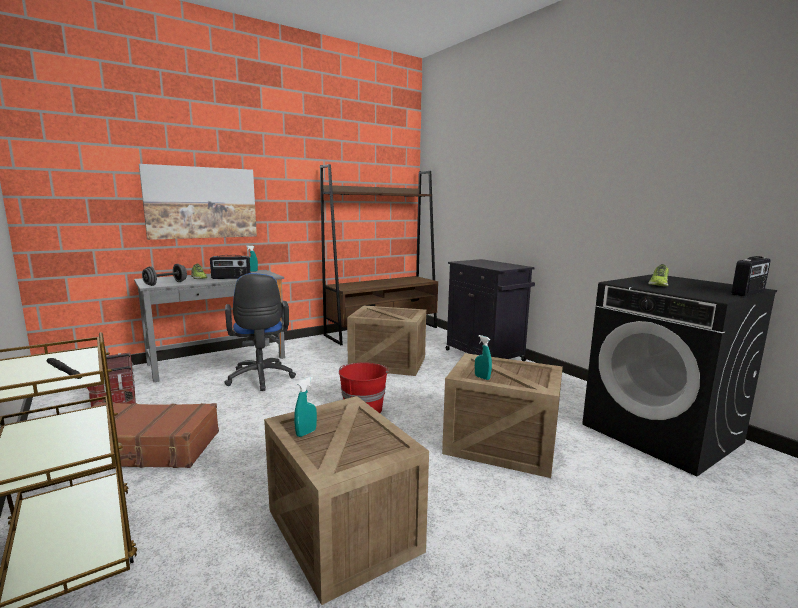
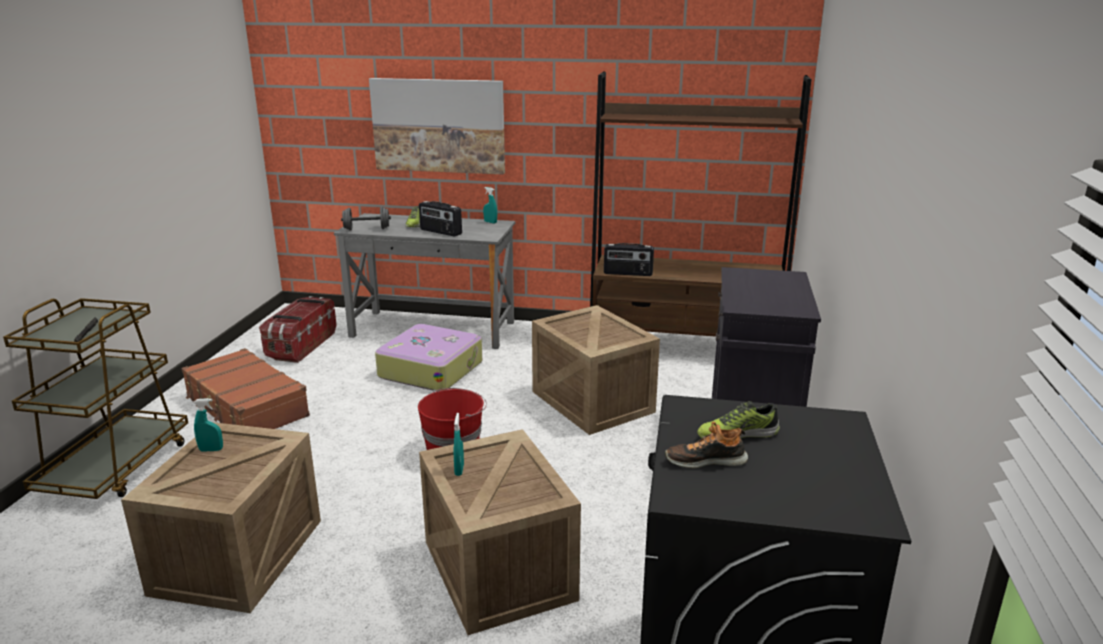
camera: 45 degrees right, 10 degrees up
blue office chair [224,273,296,391] -> suitcase [375,324,482,391]
radio [731,256,771,297] -> radio moved to [604,243,654,276]
none -> shoe [665,422,748,468]

